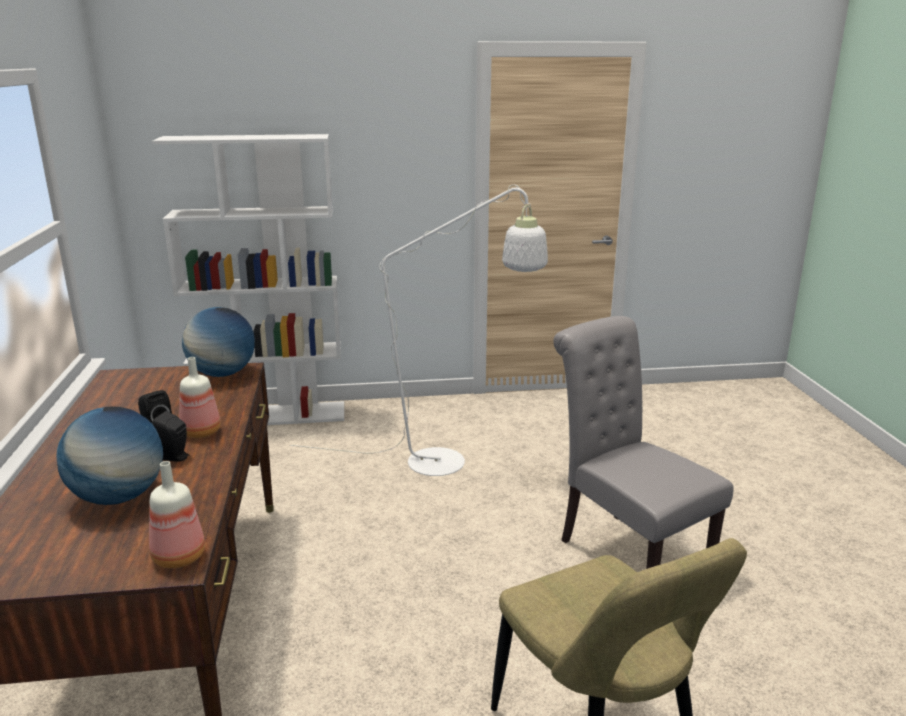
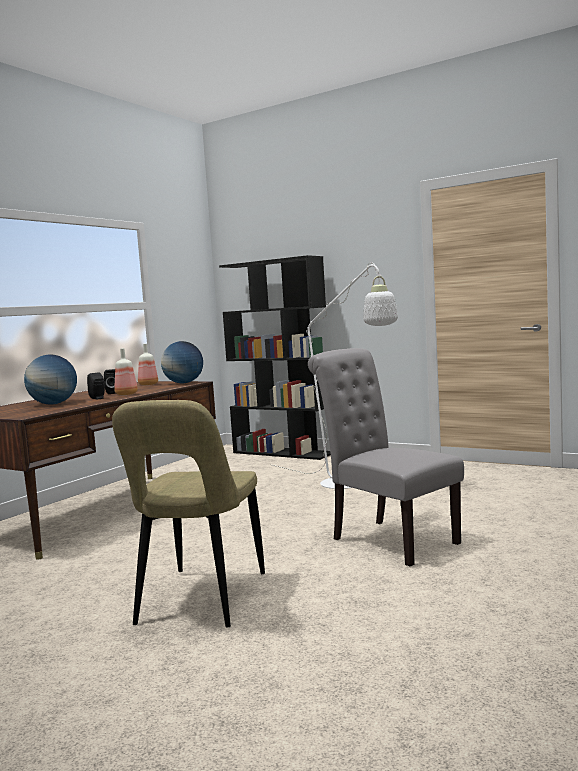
camera: 40 degrees right, 15 degrees down
bottle [149,461,205,568] -> bottle moved to [138,344,158,385]
white bookcase [152,134,344,425] -> black bookcase [219,255,331,460]
grey chair [553,316,734,569] -> grey chair turned 45 degrees counterclockwise [308,348,464,566]

